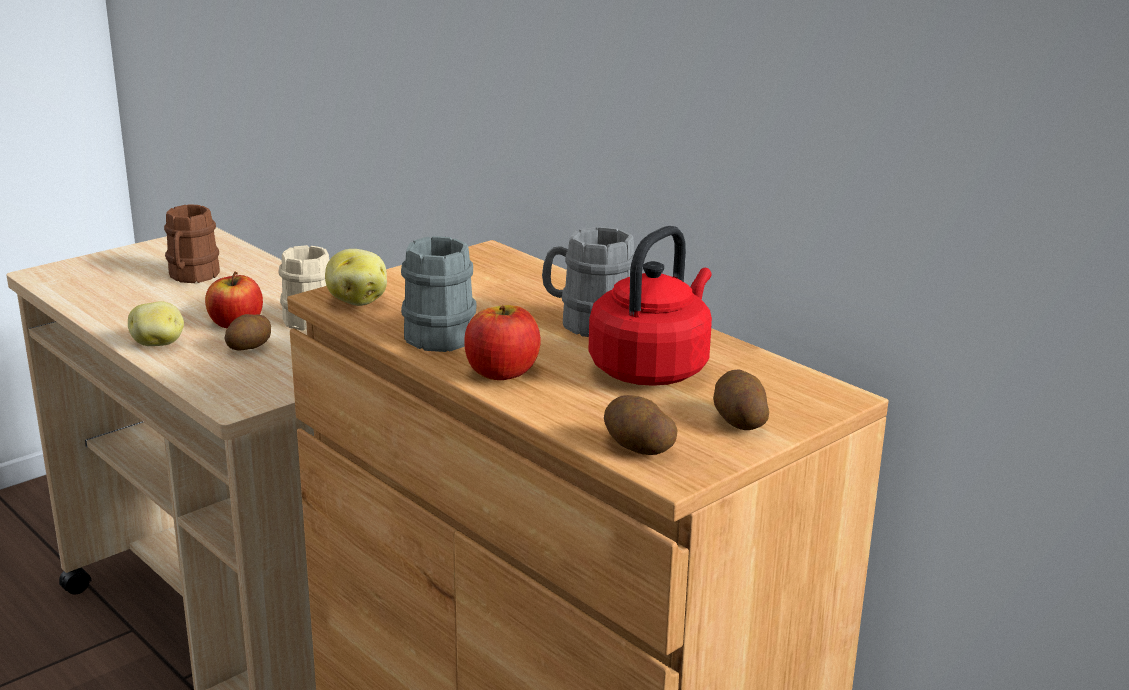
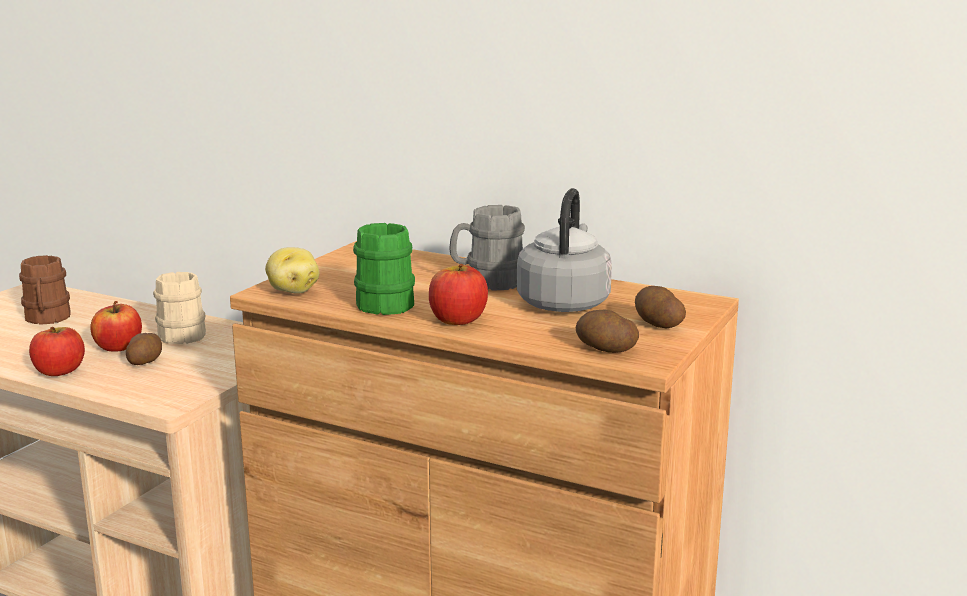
camera: 20 degrees left, 5 degrees down
potato [128,301,184,346] -> apple [29,327,85,376]
grey mug [401,236,477,352] -> green mug [353,223,415,315]
red kettle [589,225,712,386] -> grey kettle [517,188,612,312]

